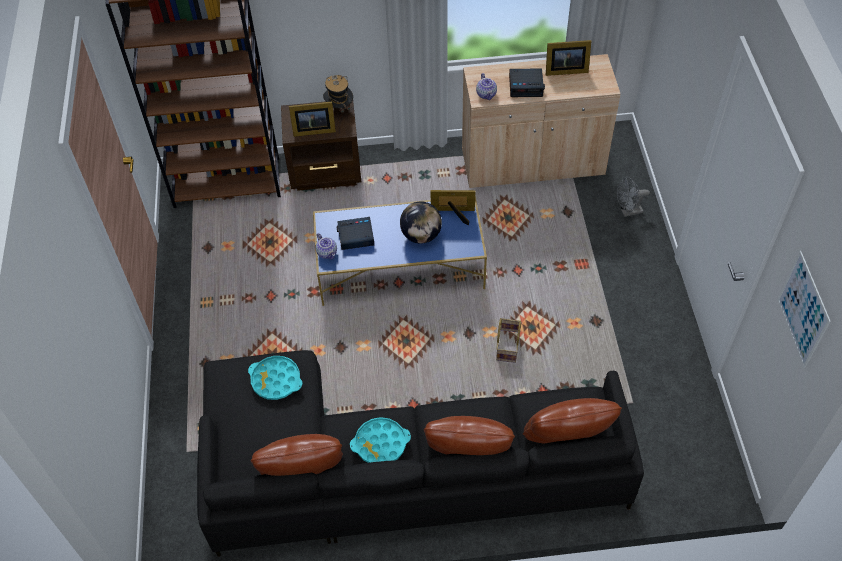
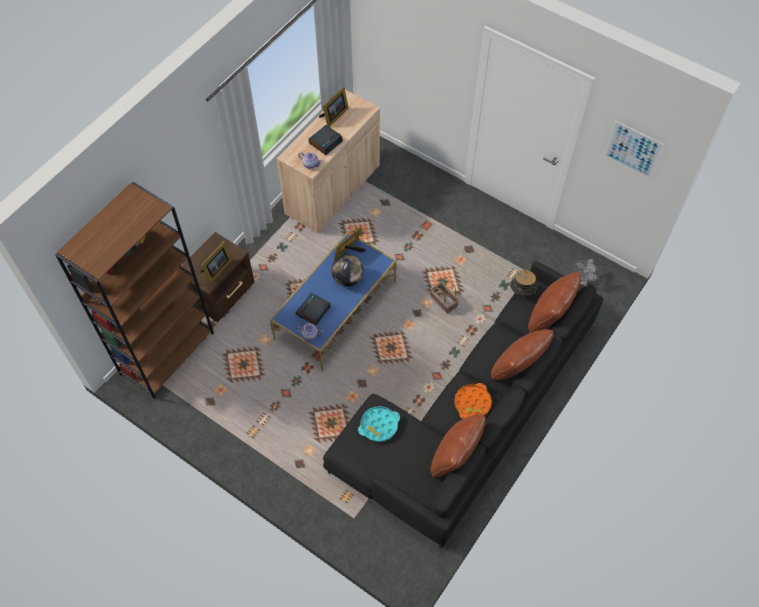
camera: 50 degrees left, 5 degrees up
hat [323,75,353,113] -> hat moved to [510,269,538,295]
turquoise tray [350,417,411,463] -> orange tray [454,383,492,419]
grey fan [617,177,650,217] -> grey fan moved to [572,259,600,286]

